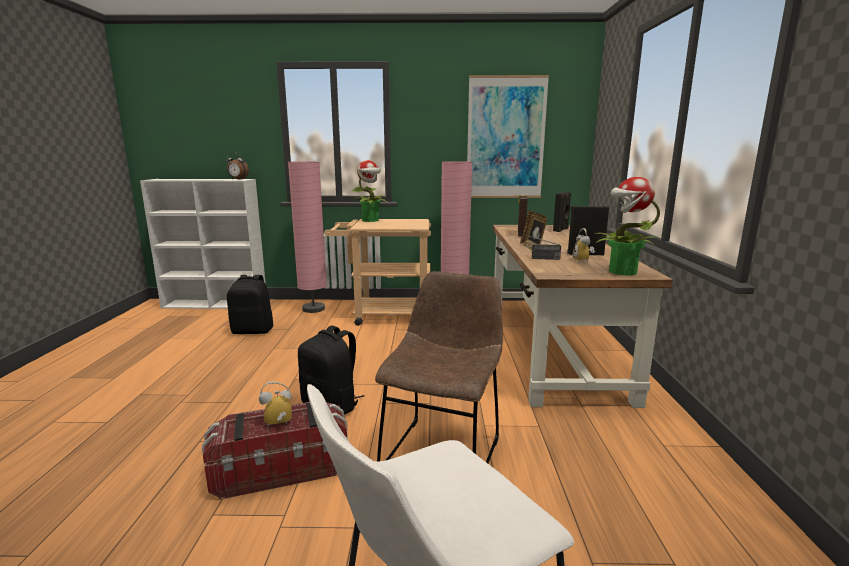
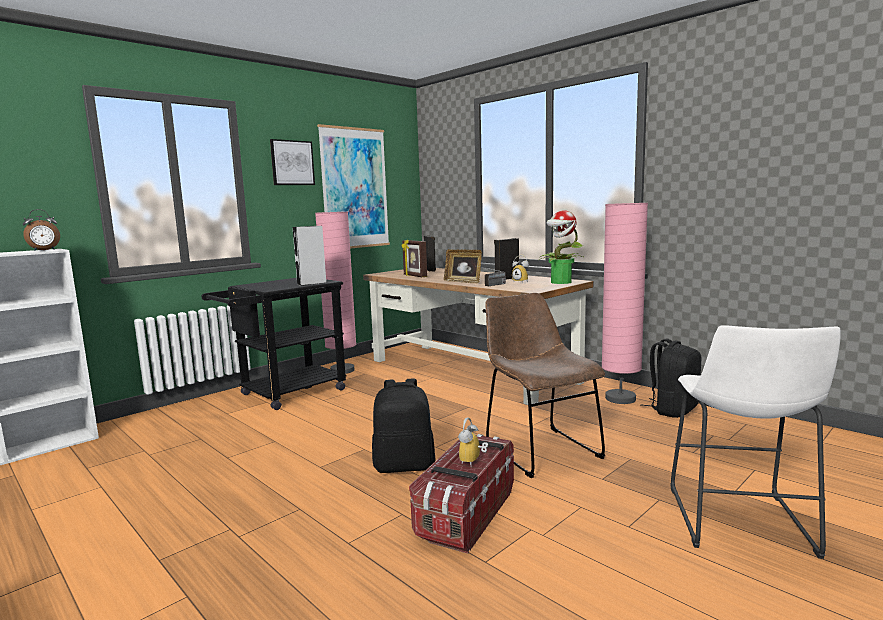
camera: 45 degrees left, 5 degrees down
black backpack [227,275,273,334] -> black backpack moved to [640,339,701,418]
pink floor lamp [288,161,327,313] -> pink floor lamp moved to [602,203,648,404]
beige cart [324,219,431,326] -> black cart [201,278,346,410]
potted plant [352,160,387,222] -> none
none -> picture [270,139,315,185]
none -> grey speaker [293,226,326,286]

